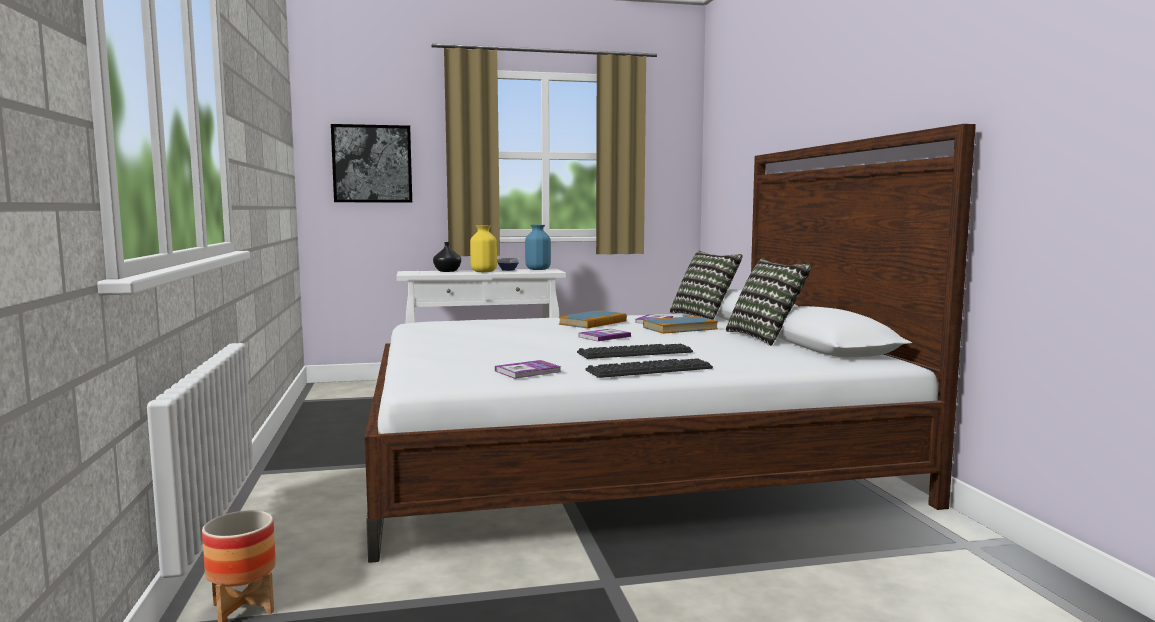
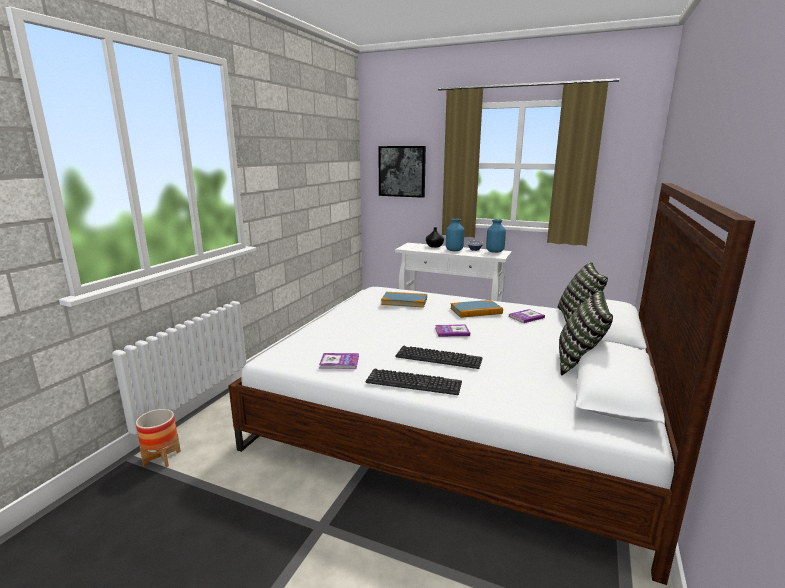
camera: 35 degrees right, 10 degrees up
yellow vase [470,225,497,272] -> blue vase [446,218,464,251]
book [643,316,718,334] -> book moved to [381,292,427,308]

